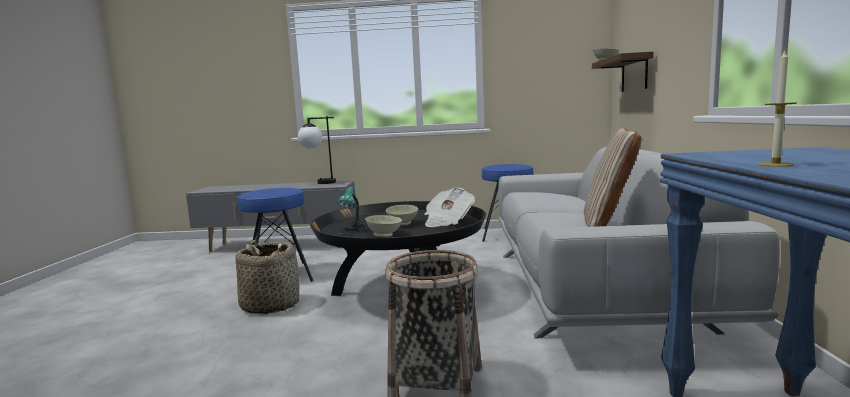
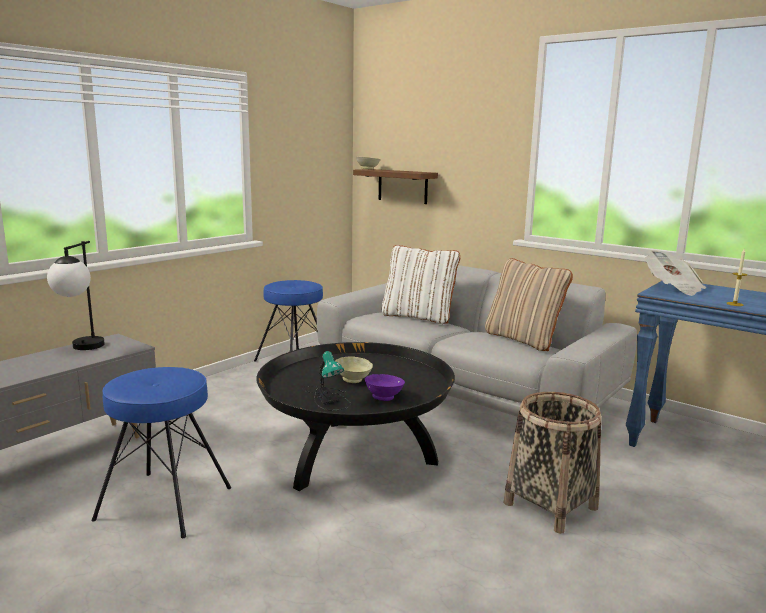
camera: 55 degrees left, 5 degrees up
basket [235,240,299,314] -> none
beige bowl [365,215,402,237] -> purple bowl [365,374,405,401]
newspaper [425,187,475,227] -> newspaper moved to [645,251,706,296]
none -> white pillow [382,245,460,324]

